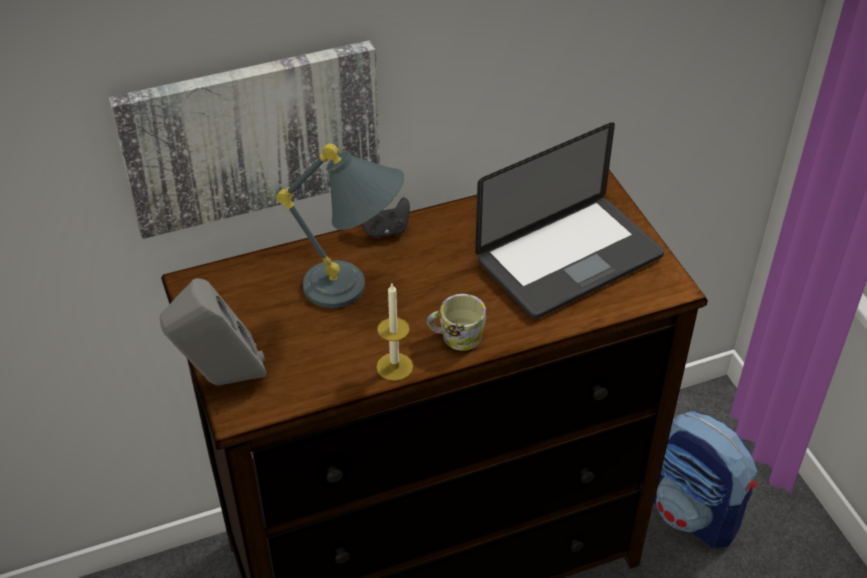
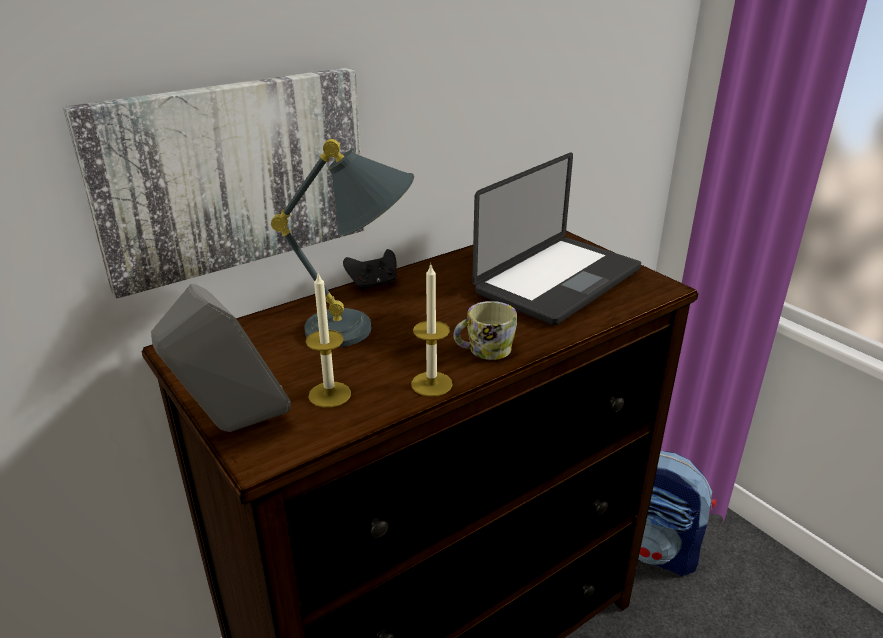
camera: 15 degrees left, 15 degrees down
none -> candle [306,273,351,408]

